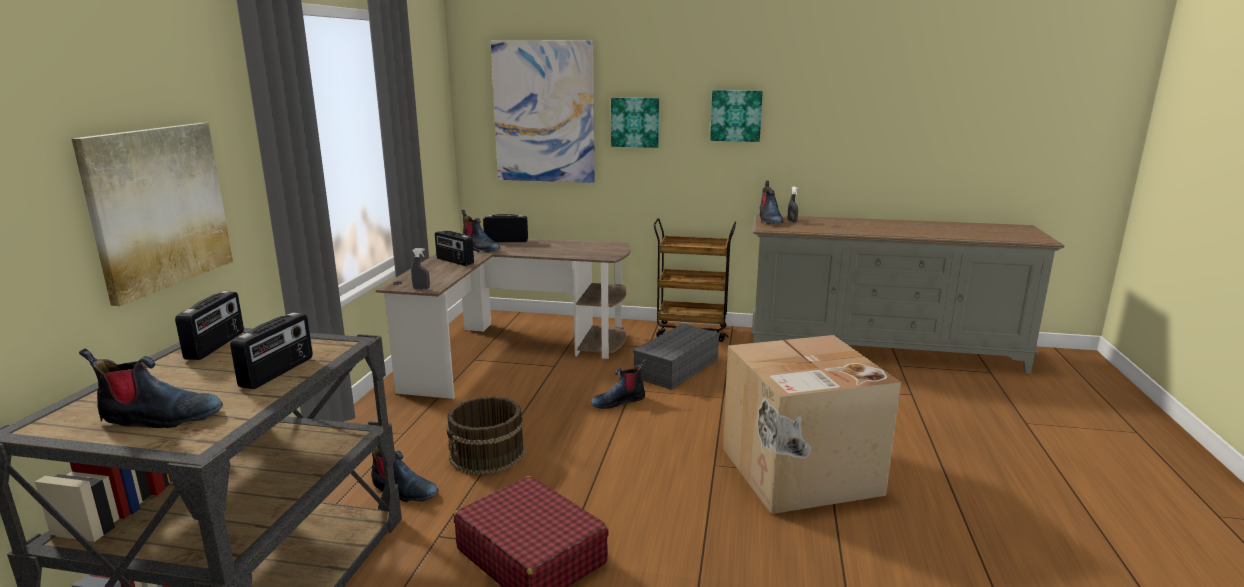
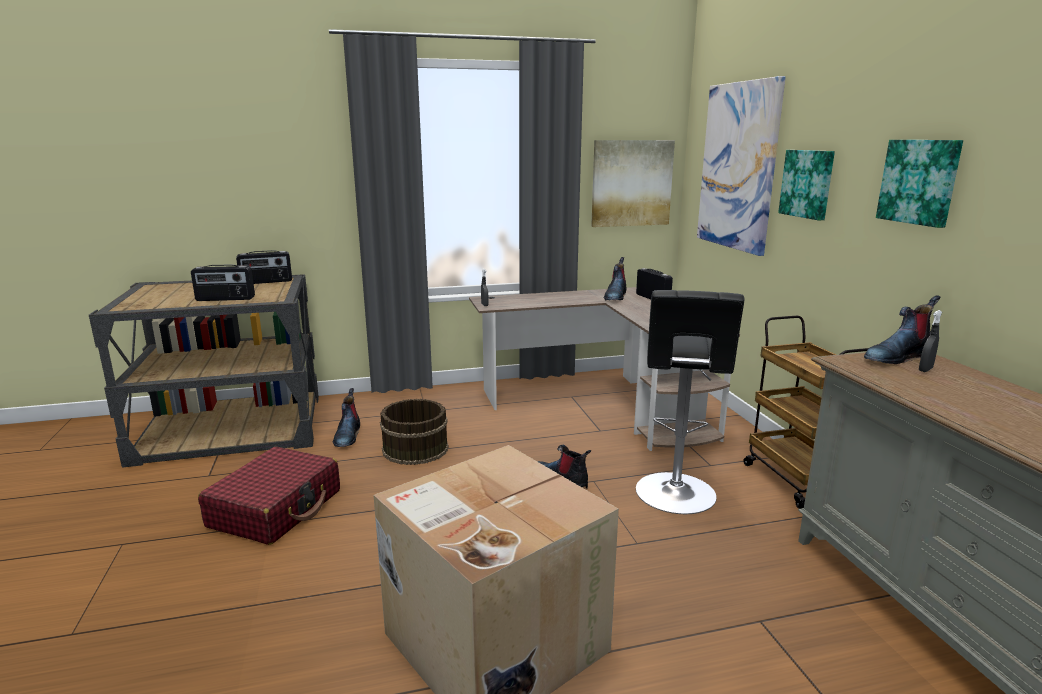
camera: 65 degrees right, 0 degrees up
picture [72,123,233,306] -> picture moved to [591,140,675,227]
boot [79,348,223,428] -> none
radio [435,230,474,266] -> none
grey storage box [633,324,720,390] -> black stool [636,290,744,514]

